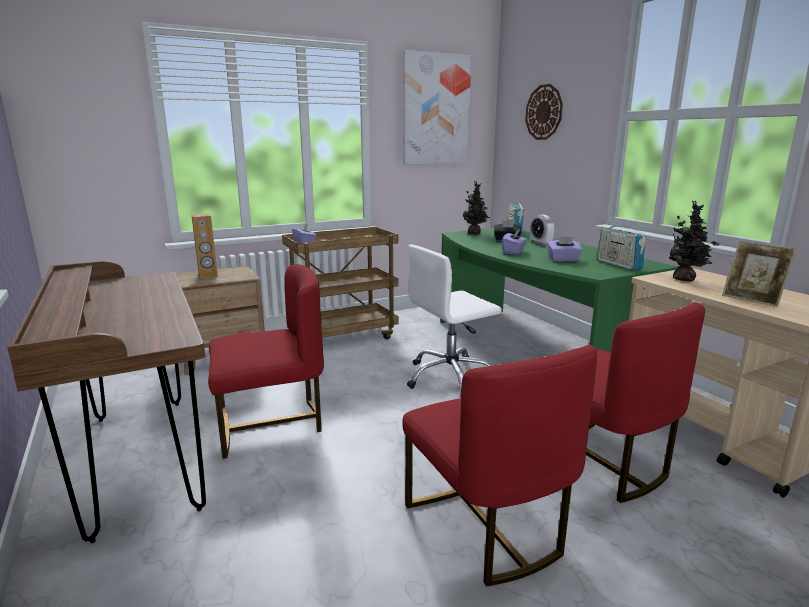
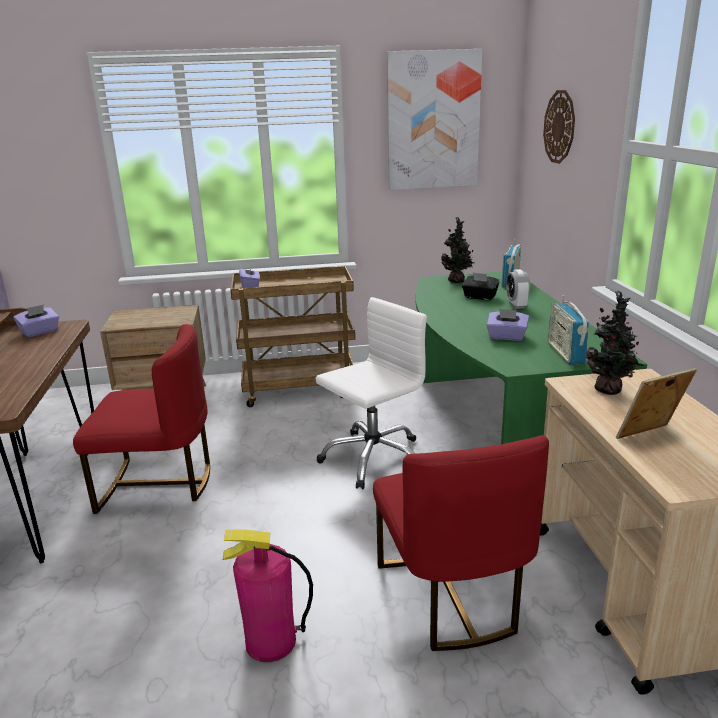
camera: 20 degrees right, 5 degrees up
brown speaker [191,214,218,279] -> none
red chair [402,345,597,586] -> fire extinguisher [223,529,313,662]
white office chair [407,244,502,398] -> white office chair turned 150 degrees clockwise [315,297,427,489]
purple tissue box [502,229,527,254] -> purple tissue box moved to [13,304,59,337]
picture frame [722,240,797,307] -> picture frame turned 90 degrees clockwise [616,368,697,439]

